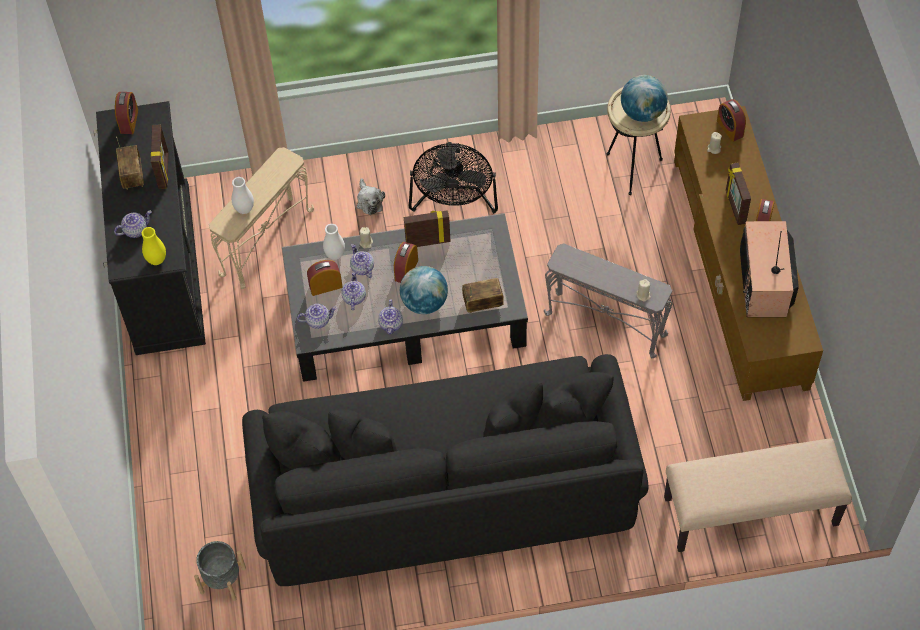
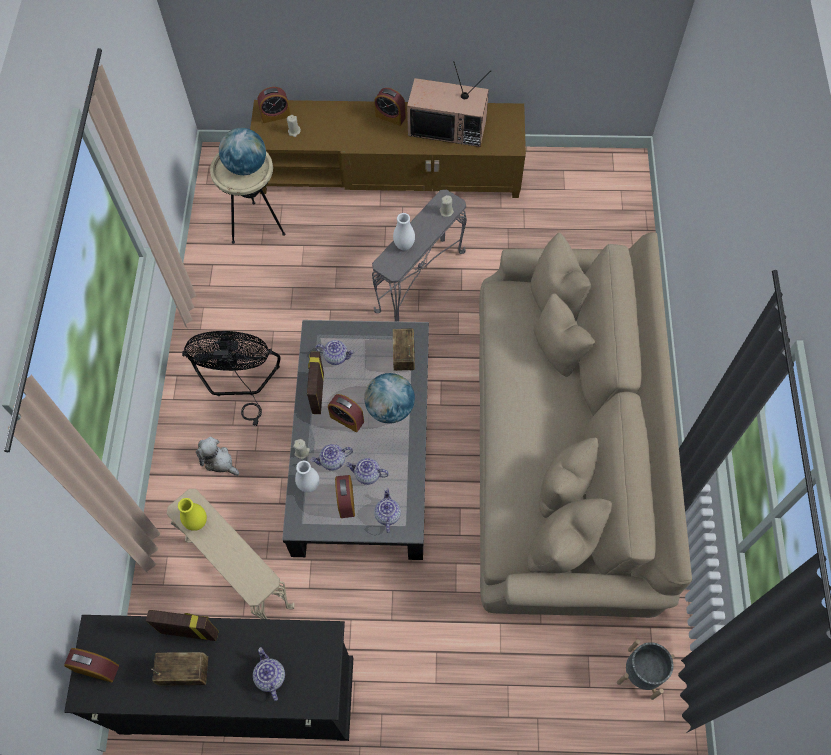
camera: 80 degrees left, 5 degrees up
yellow vase [141,227,166,265] -> yellow vase moved to [178,498,207,531]
white vase [232,177,254,214] -> white vase moved to [393,213,415,251]
black sofa [242,354,648,586] -> beige sofa [479,232,692,618]
plush toy [357,178,385,215] -> plush toy turned 135 degrees counterclockwise [196,437,239,476]
teapot [378,299,403,335] -> teapot moved to [315,340,355,365]
black fan [409,142,498,214] -> black fan turned 105 degrees counterclockwise [182,331,280,427]
beige bench [664,438,852,552] -> none
picture frame [726,163,751,225] -> none

